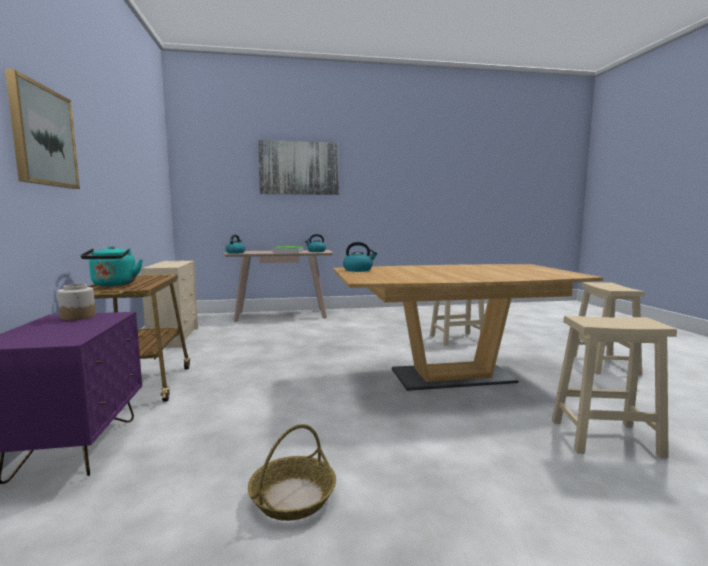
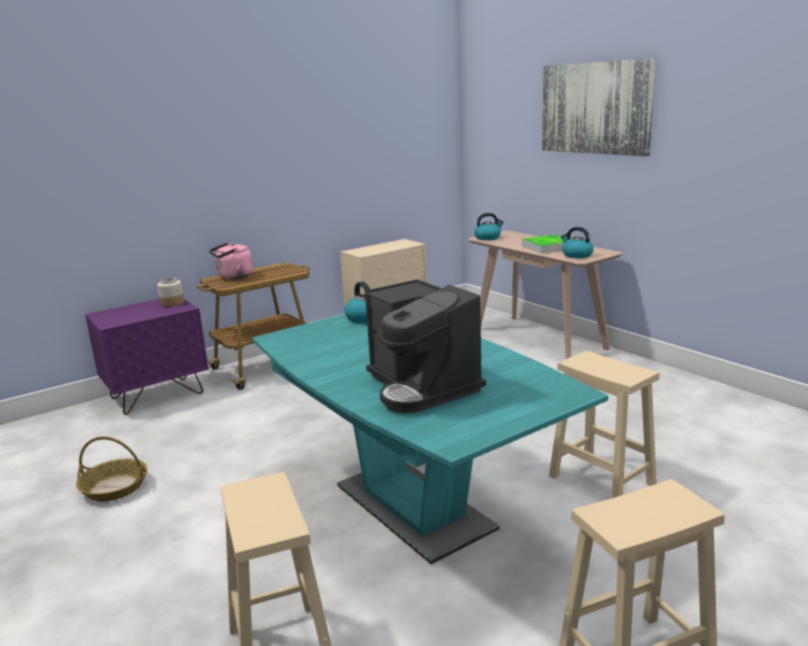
camera: 65 degrees right, 10 degrees up
picture [5,69,80,189] -> none
turquoise kettle [80,246,143,286] -> pink kettle [209,243,253,280]
brown dining table [333,264,603,391] -> turquoise dining table [252,314,608,564]
none -> coffee machine [365,279,486,413]

